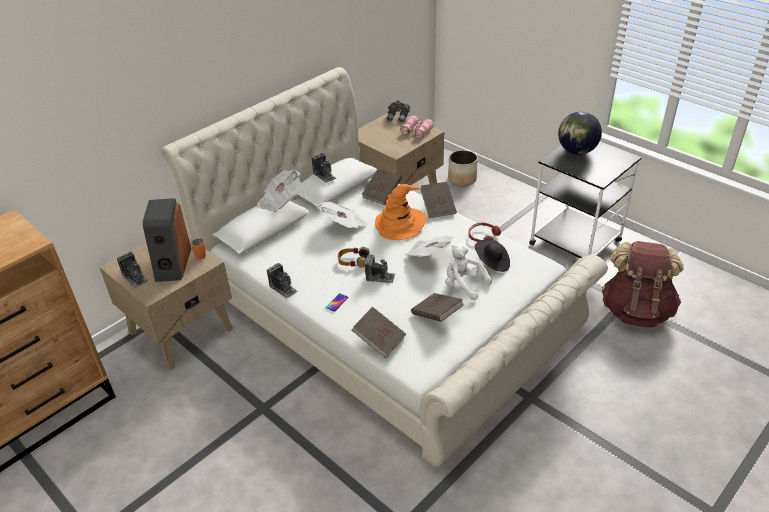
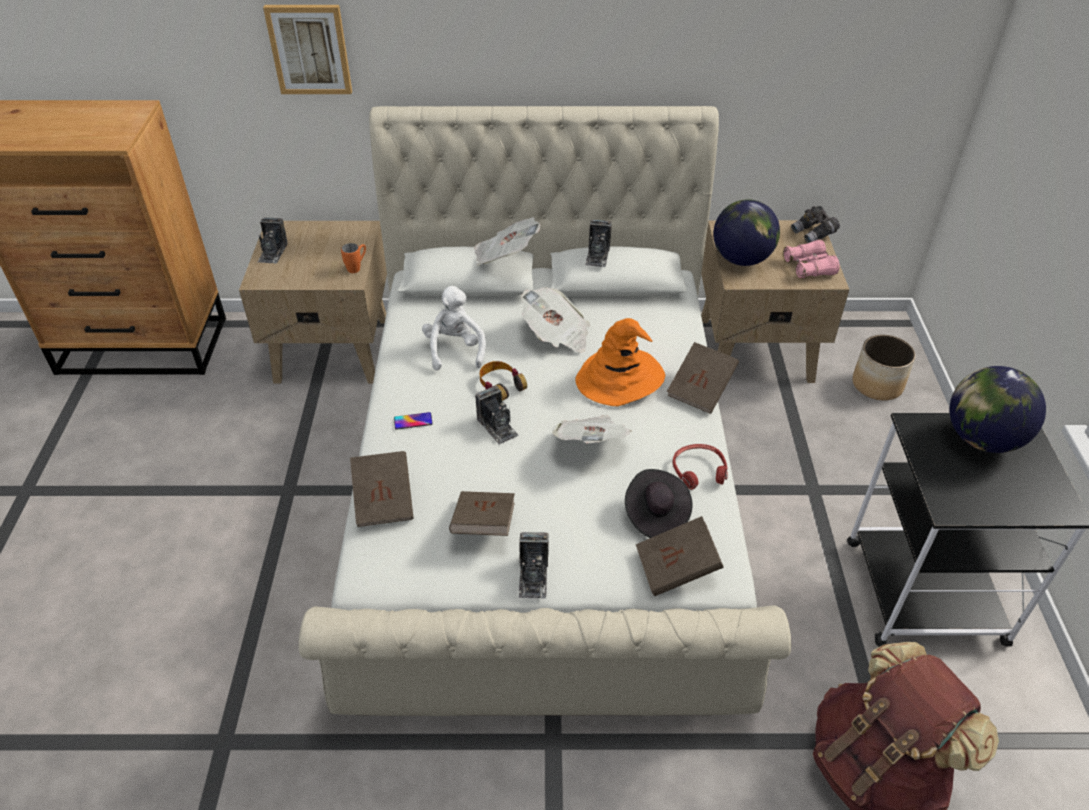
camera: 45 degrees right, 5 degrees up
speaker [143,198,191,282] -> none
camera [267,263,298,299] -> camera moved to [518,532,549,599]
brown book [361,168,402,205] -> brown book moved to [636,516,724,596]
white plush toy [445,243,492,300] -> white plush toy moved to [422,286,486,370]
none -> picture [263,5,352,94]
none -> globe [713,199,780,266]

